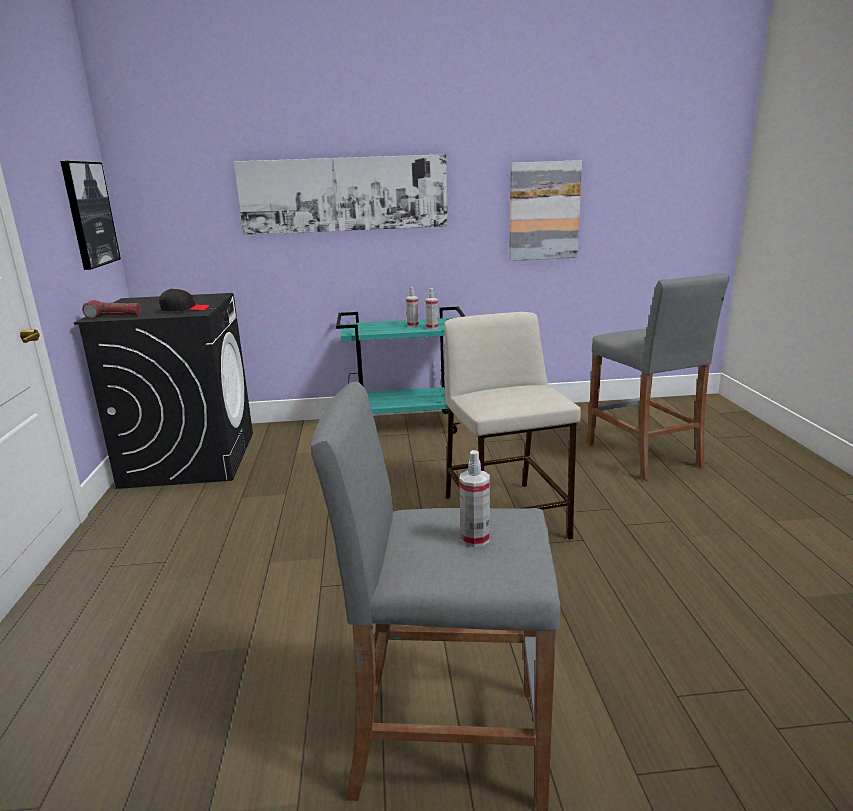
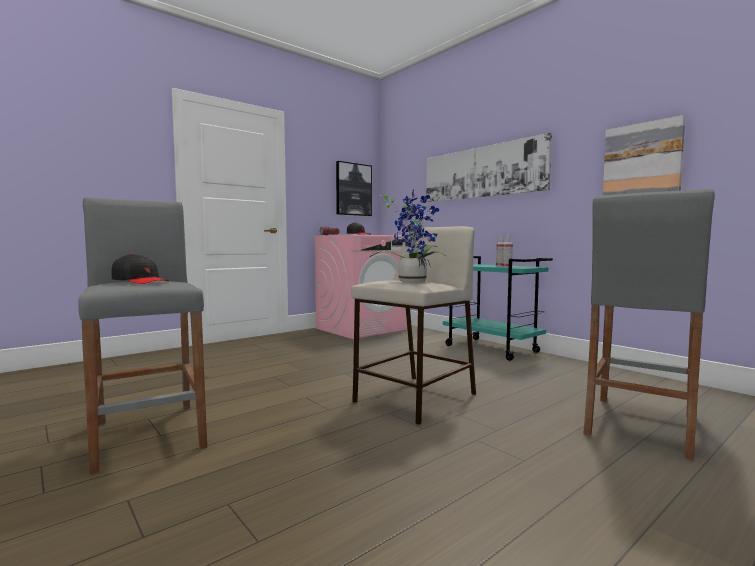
camera: 55 degrees right, 15 degrees down
black washing machine [74,293,253,489] -> pink washing machine [314,235,407,339]
spray bottle [459,450,490,547] -> black cap [112,253,169,284]
none -> potted plant [369,189,447,282]

